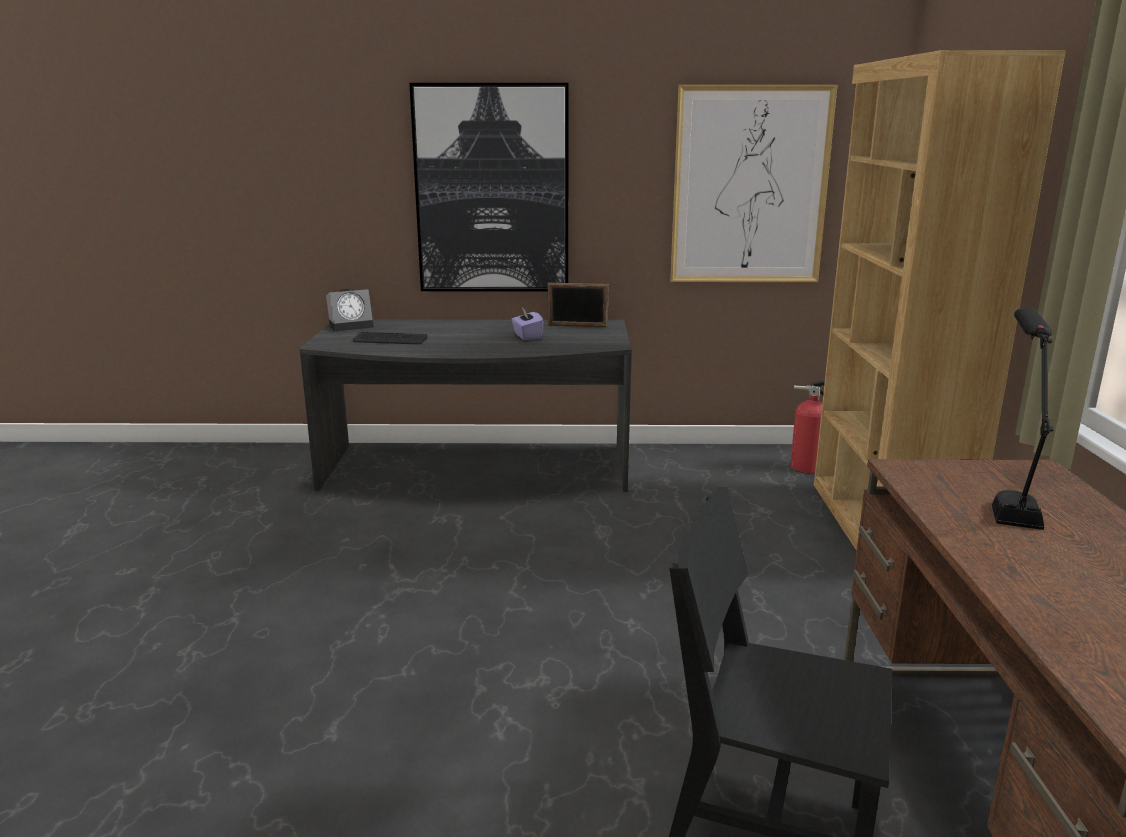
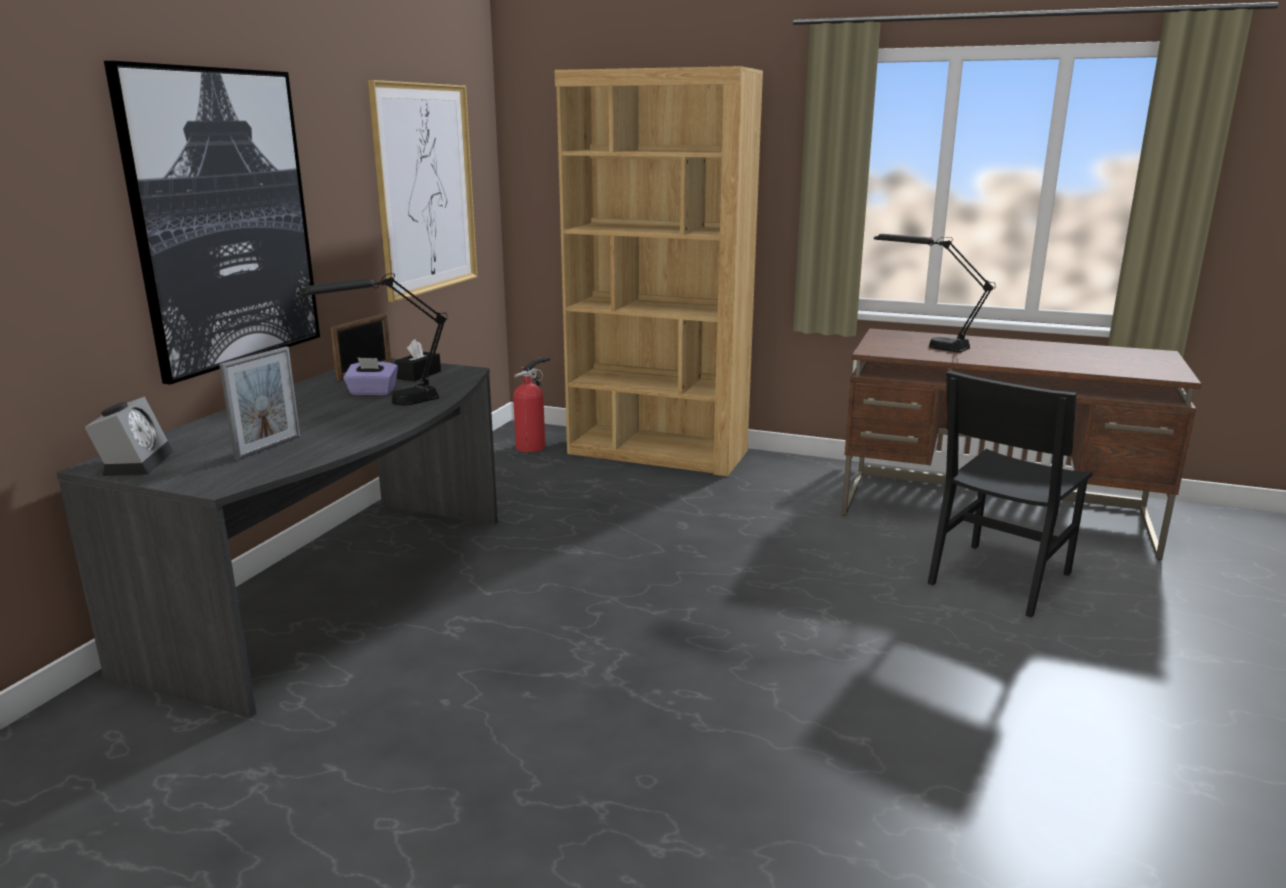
camera: 70 degrees left, 0 degrees up
keyboard [353,332,427,344] -> picture frame [219,346,300,461]
none -> black table lamp [297,274,448,405]
none -> black tissue box [395,339,441,382]

